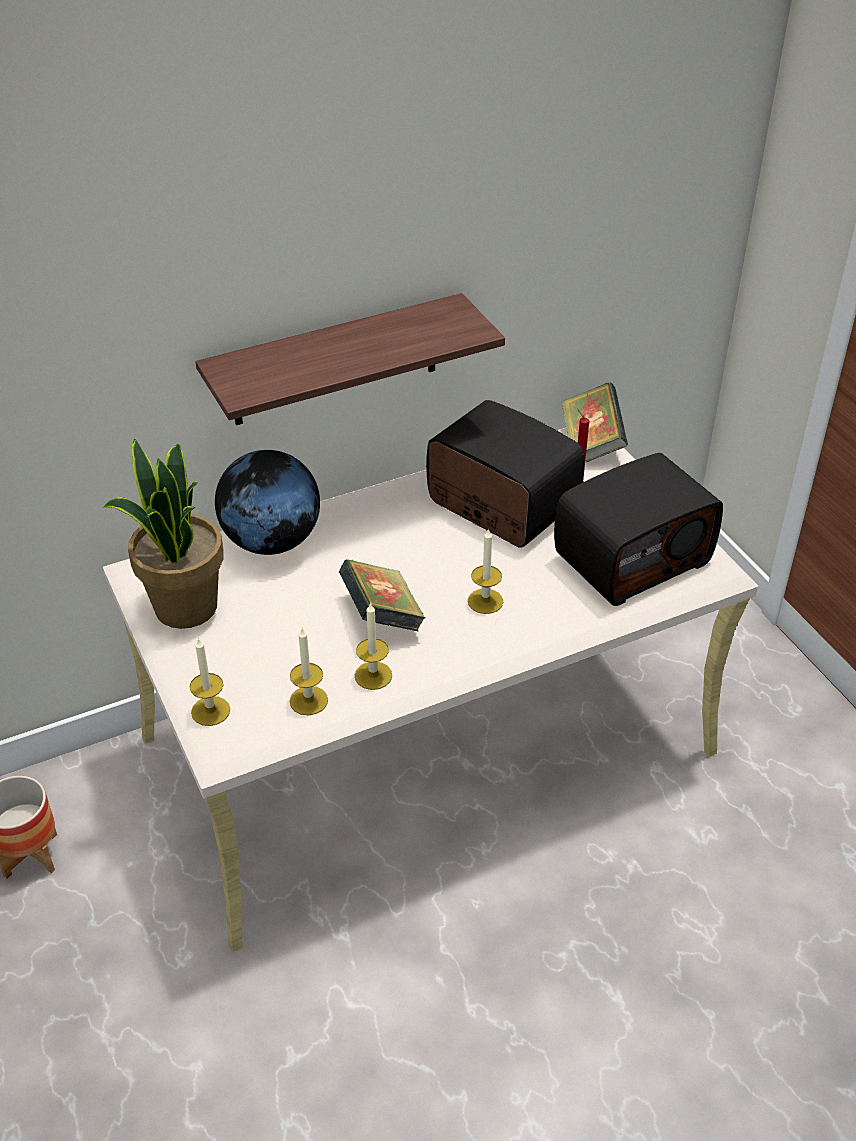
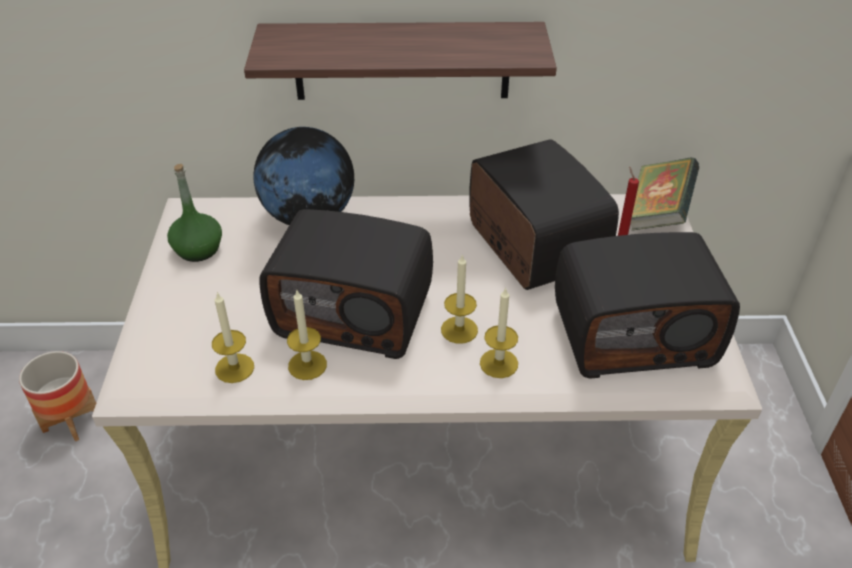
camera: 25 degrees right, 0 degrees up
potted plant [104,438,224,629] -> green bottle [167,164,222,262]
candle [189,637,230,726] -> candle moved to [480,288,518,378]
book [339,559,425,632] -> radio [260,209,433,359]

